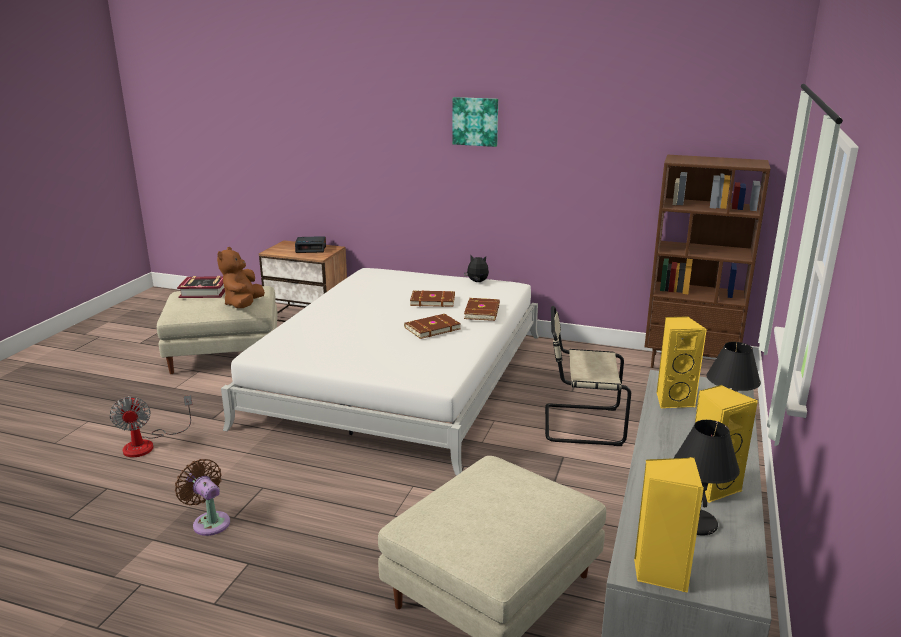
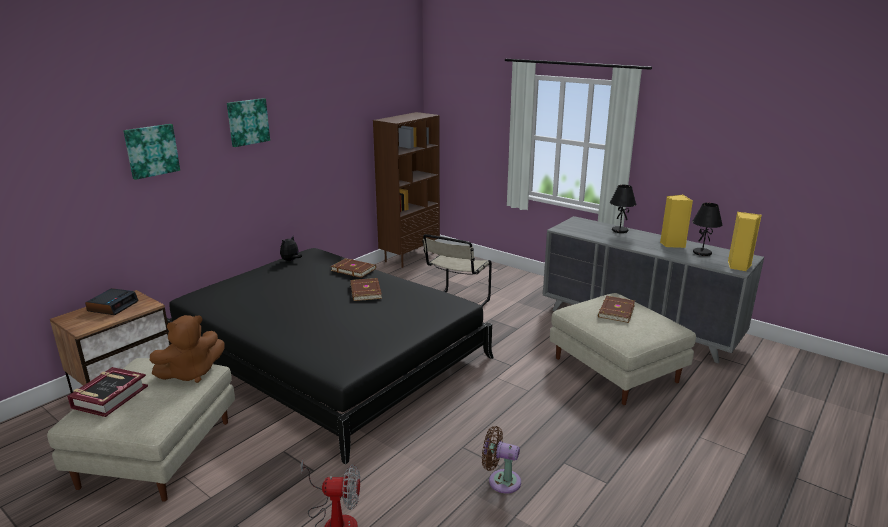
camera: 70 degrees left, 0 degrees up
brown fan [175,459,230,536] -> brown fan turned 45 degrees clockwise [482,426,521,494]
brown plush toy [217,247,265,308] -> brown plush toy turned 60 degrees counterclockwise [150,315,225,383]
white bed [221,268,539,476] -> black bed [167,248,494,465]
brown book [410,290,455,307] -> brown book moved to [598,296,635,323]
yellow speaker [657,316,707,408] -> none
none -> picture [123,124,180,180]

